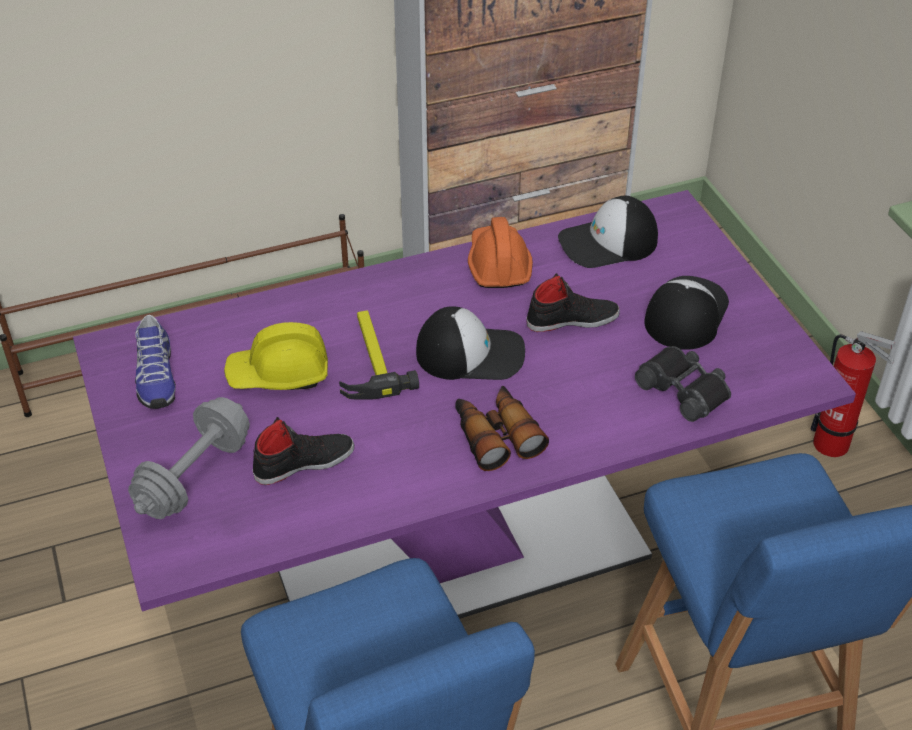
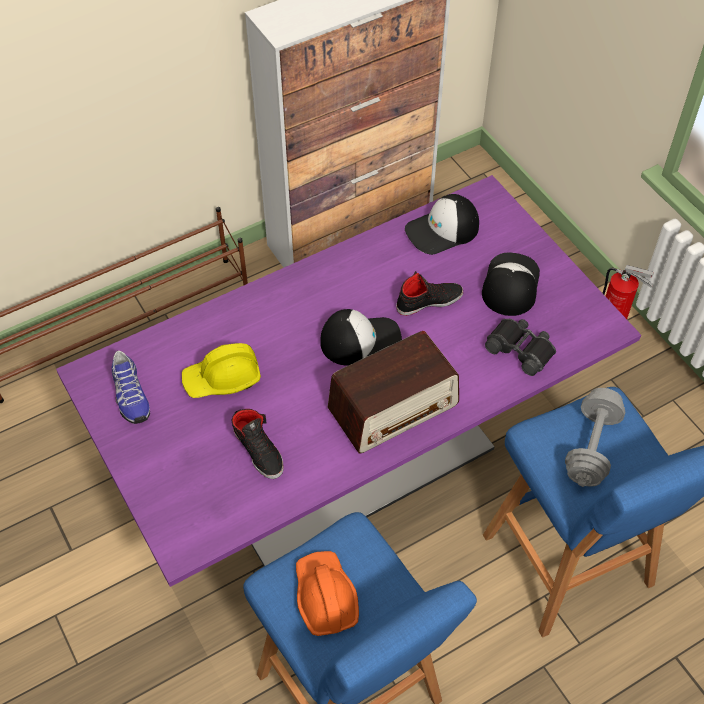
camera: 10 degrees left, 10 degrees up
grey dumbbell [128,397,250,519] -> grey dumbbell moved to [565,388,625,487]
black shoe [252,417,354,485] -> black shoe turned 90 degrees clockwise [231,409,284,479]
hammer [339,310,419,400] -> none
binoculars [455,385,549,471] -> radio [328,331,459,454]
orange hard hat [468,217,533,288] -> orange hard hat moved to [296,551,359,636]

